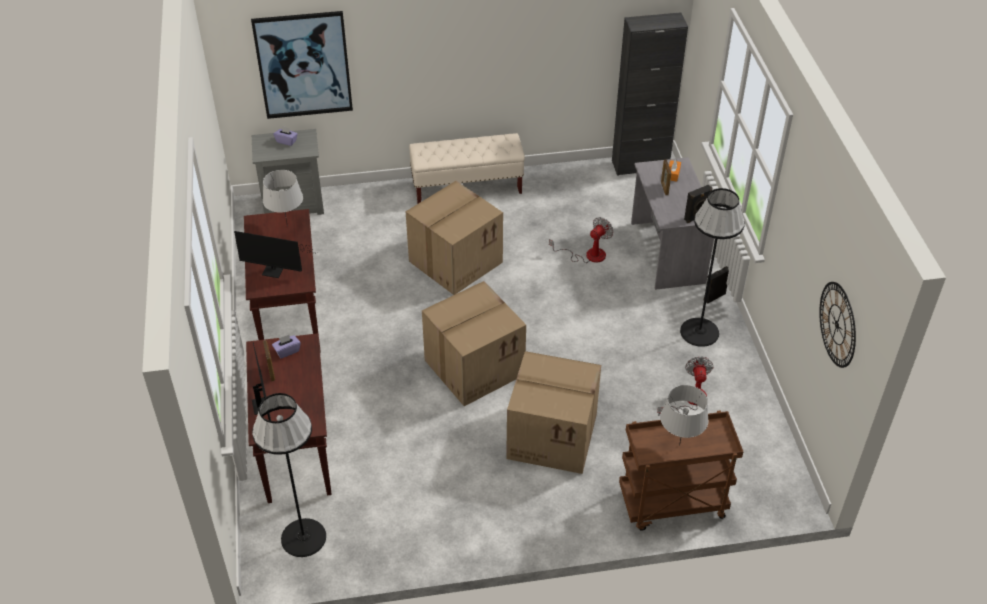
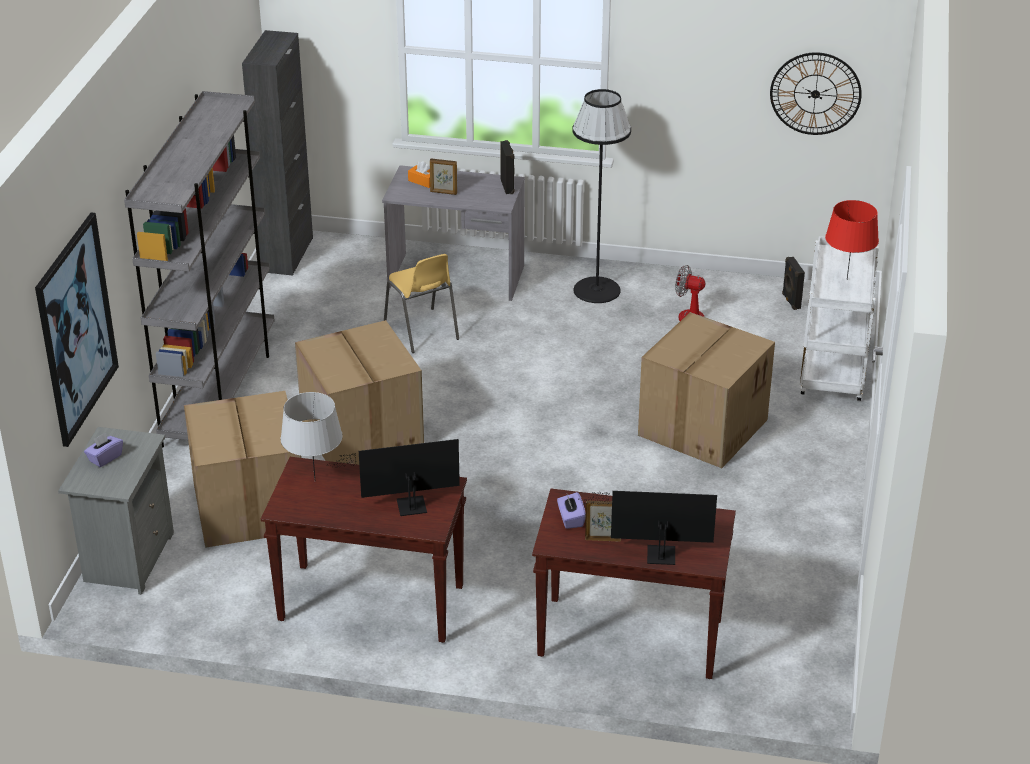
camera: 70 degrees left, 10 degrees down
monitor [234,231,319,278] -> monitor turned 135 degrees counterclockwise [327,439,460,516]
black floor lamp [252,393,326,557] -> none
beige bench [409,133,525,204] -> grey bookcase [124,91,275,448]
cardboard box [422,281,526,406] -> cardboard box moved to [184,391,302,548]
fan [549,217,613,263] -> yellow chair [384,254,459,353]
brown cart [619,410,743,531] -> white cart [800,236,879,401]
grey table lamp [660,385,709,446] -> red table lamp [825,200,879,279]
black speaker [703,266,729,304] -> black speaker moved to [782,257,805,310]

